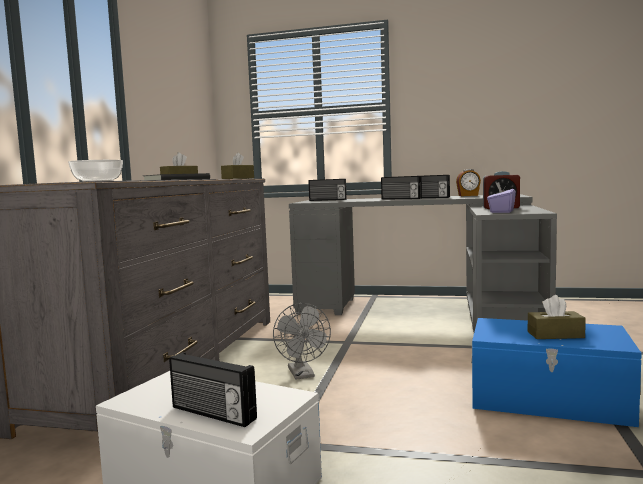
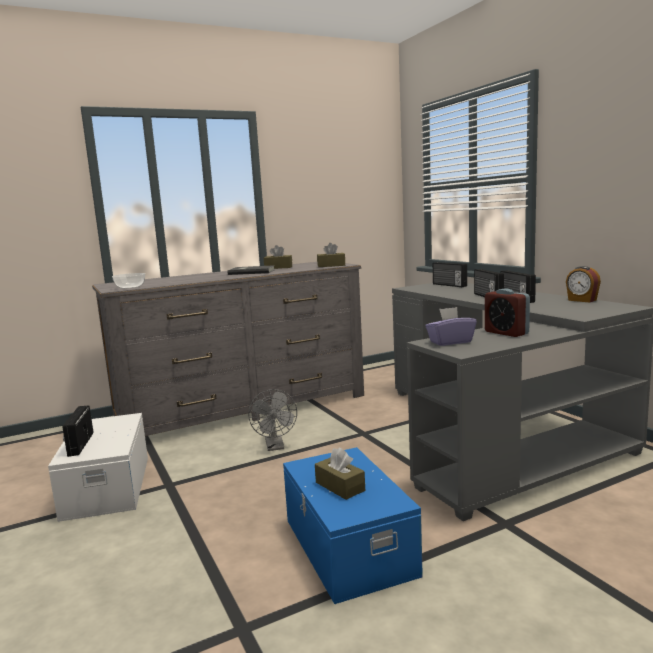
camera: 50 degrees right, 5 degrees up
grey fan [273,303,331,380] -> grey fan turned 45 degrees counterclockwise [248,389,297,451]

